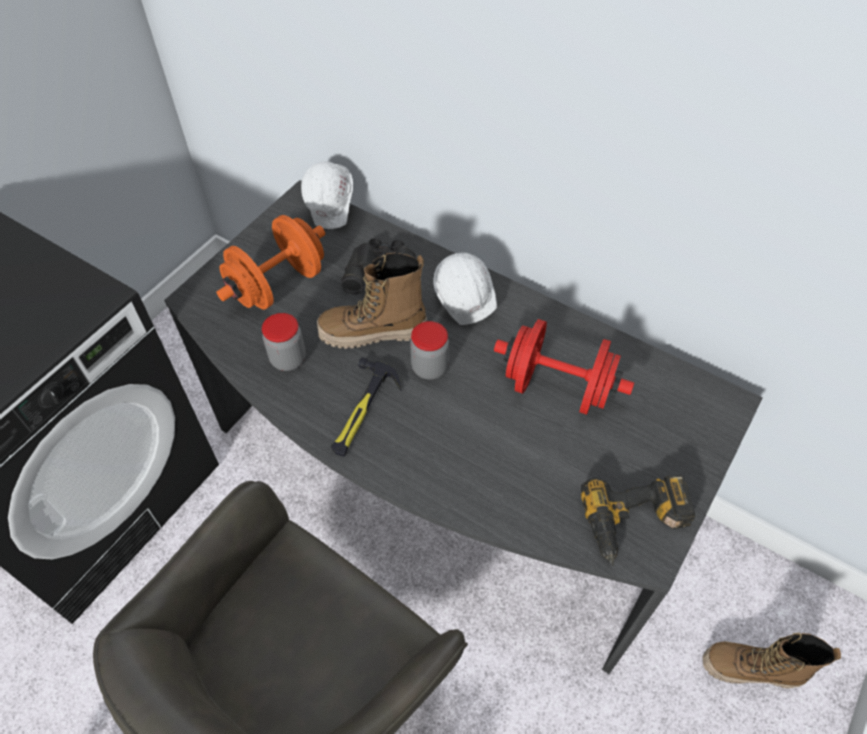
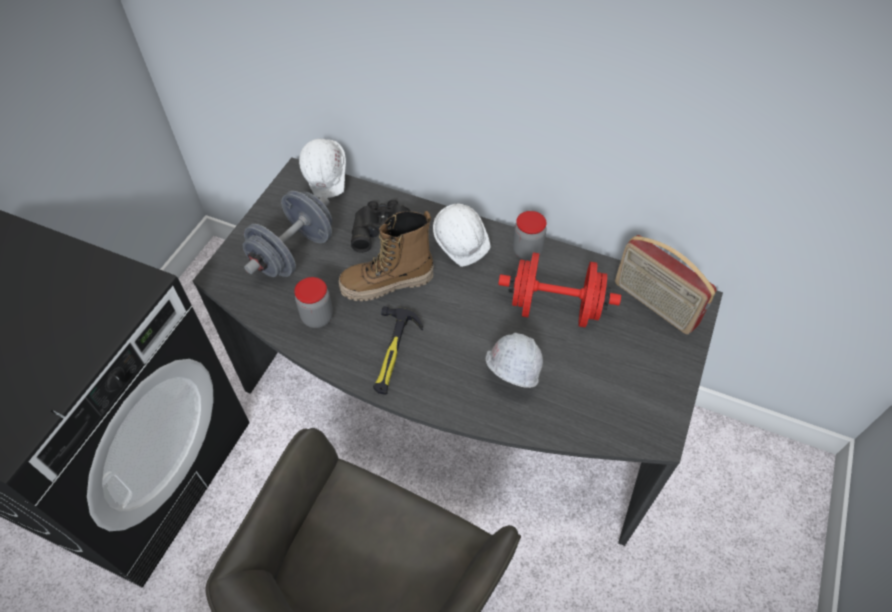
camera: 10 degrees left, 0 degrees up
orange dumbbell [216,215,325,310] -> grey dumbbell [243,191,332,277]
jar [410,321,449,380] -> jar moved to [513,211,547,260]
power drill [581,475,695,565] -> none
boot [702,632,841,688] -> none
none -> white hard hat [485,333,543,388]
none -> radio [615,235,717,334]

